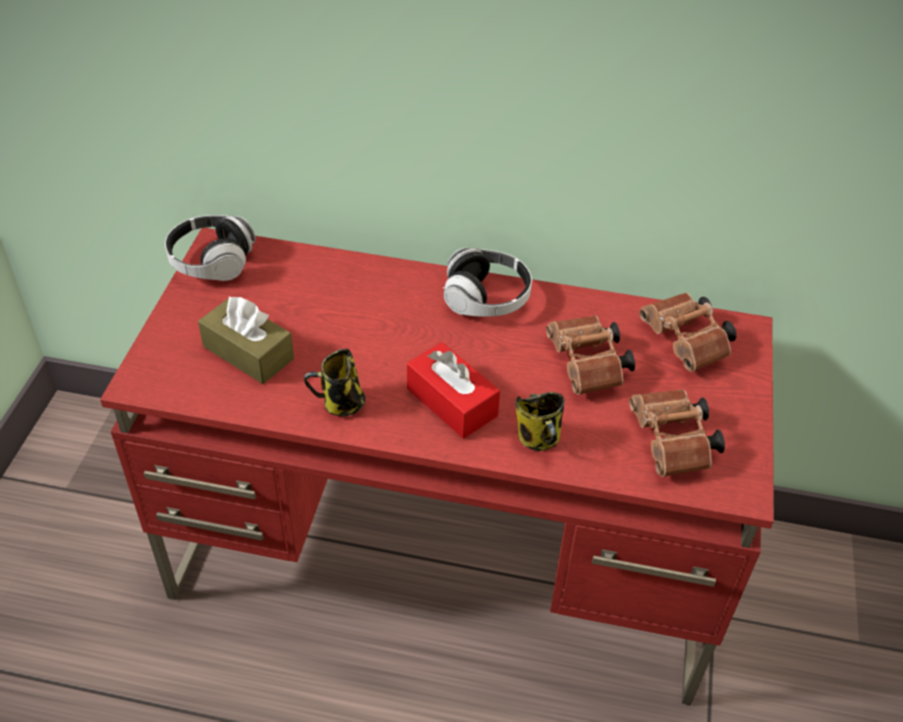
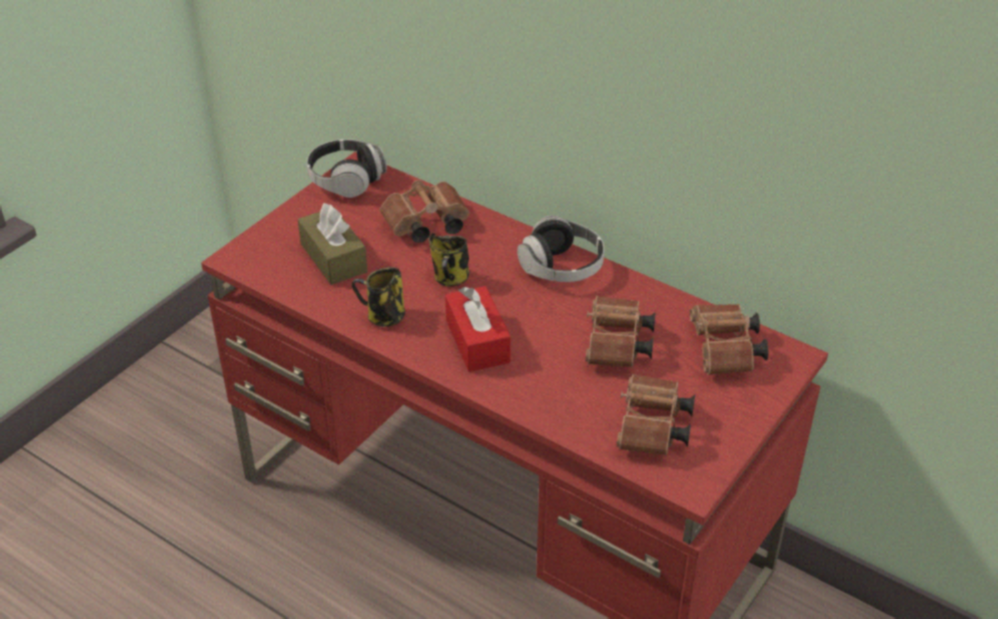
camera: 25 degrees right, 5 degrees down
mug [515,392,565,451] -> mug moved to [428,233,469,286]
none -> brown binoculars [380,180,469,243]

